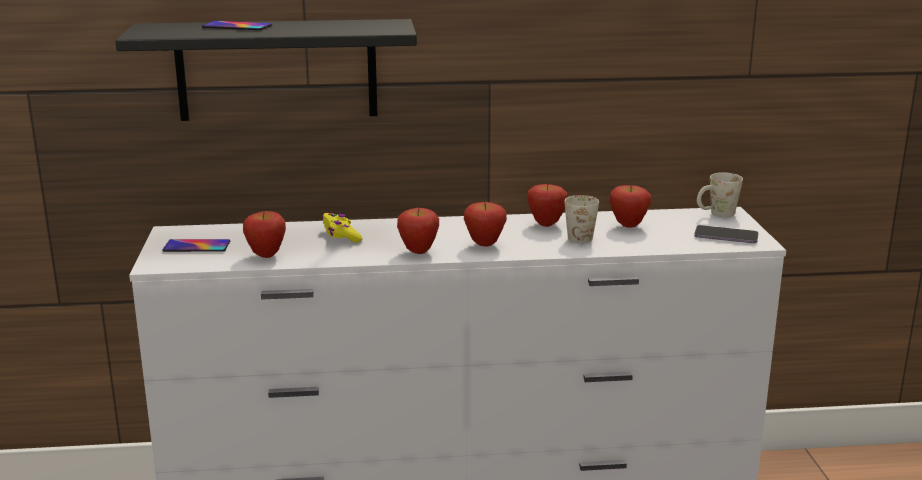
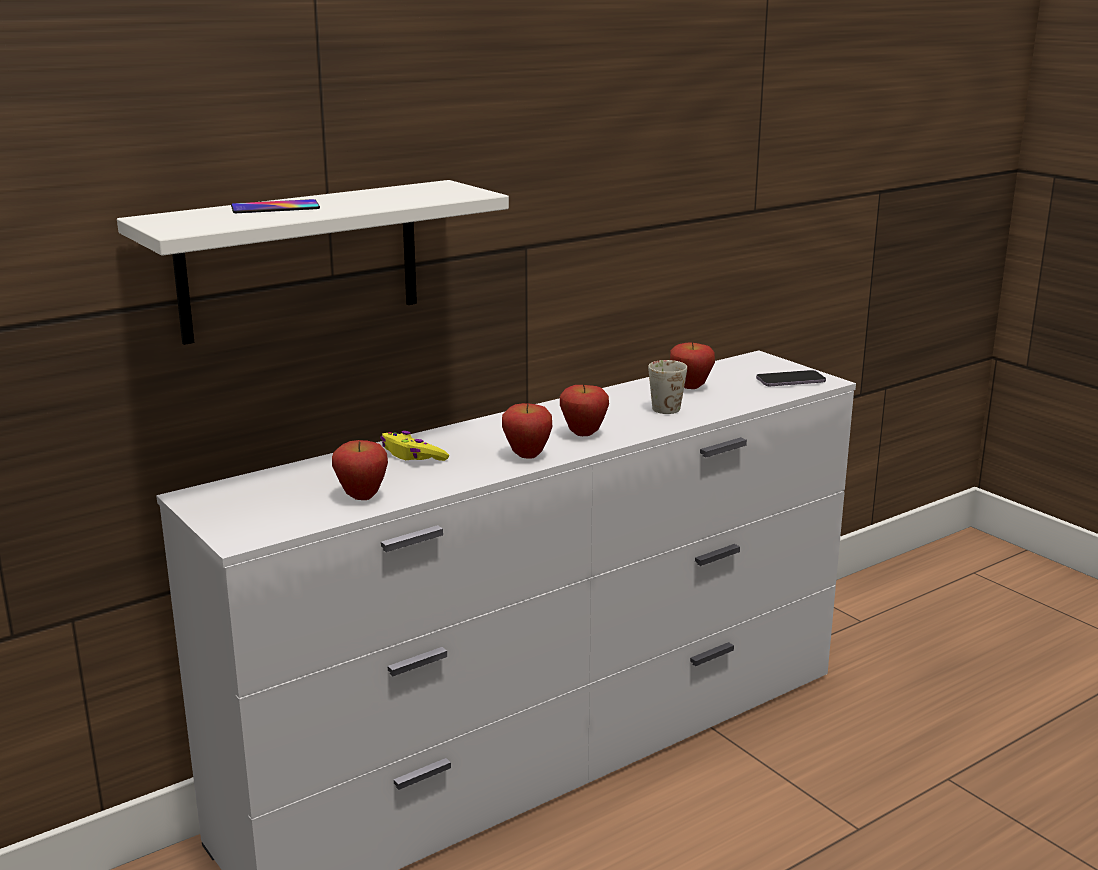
camera: 30 degrees left, 0 degrees up
black shelf [115,19,417,121] -> white shelf [117,180,509,345]
phone [163,239,230,252] -> none
apple [528,184,567,227] -> none
white mug [697,172,743,217] -> none

